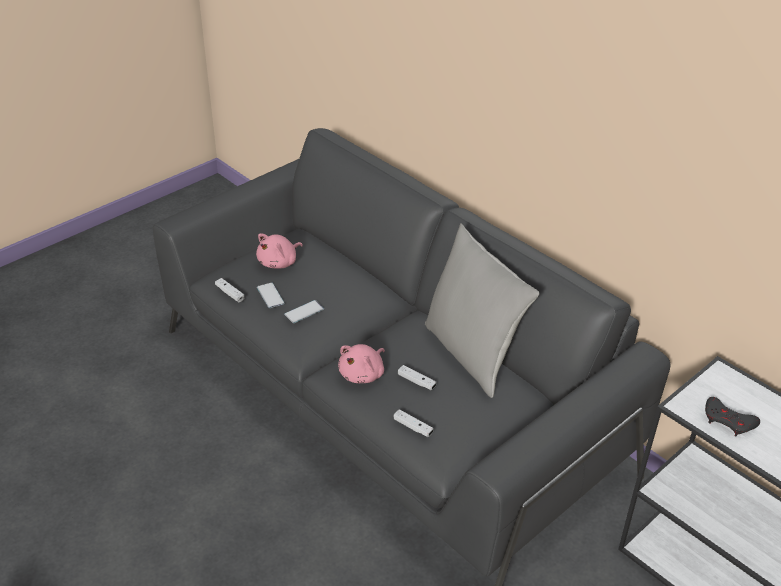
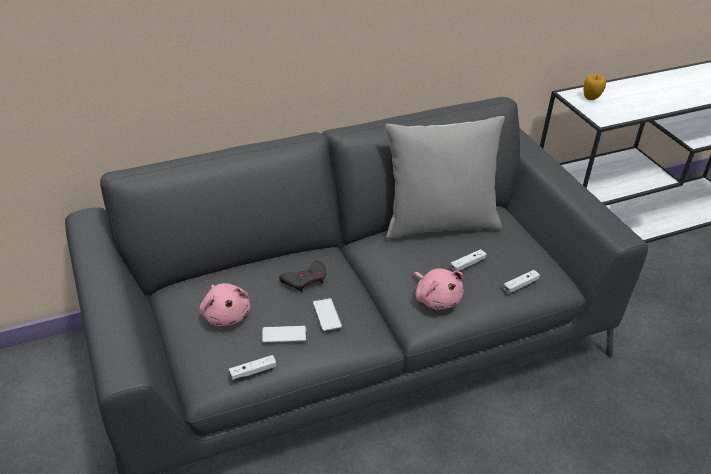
camera: 70 degrees left, 0 degrees up
grey game controller [705,397,760,436] -> grey game controller moved to [279,261,326,292]
none -> apple [583,74,606,100]

